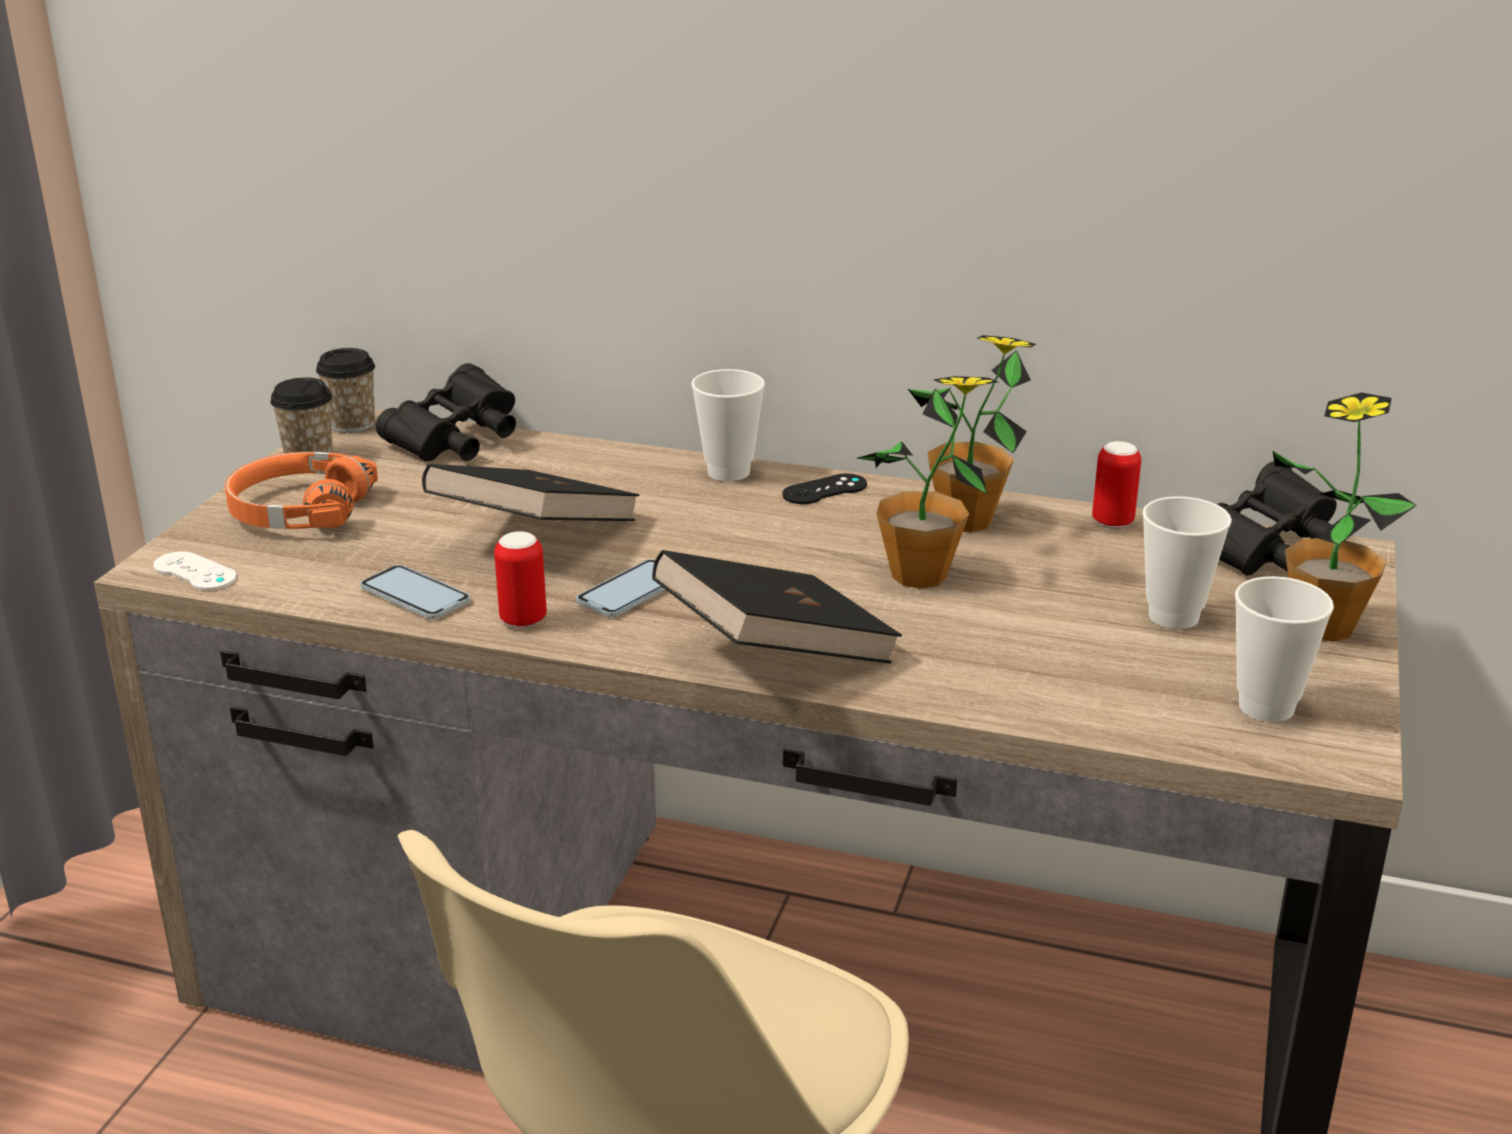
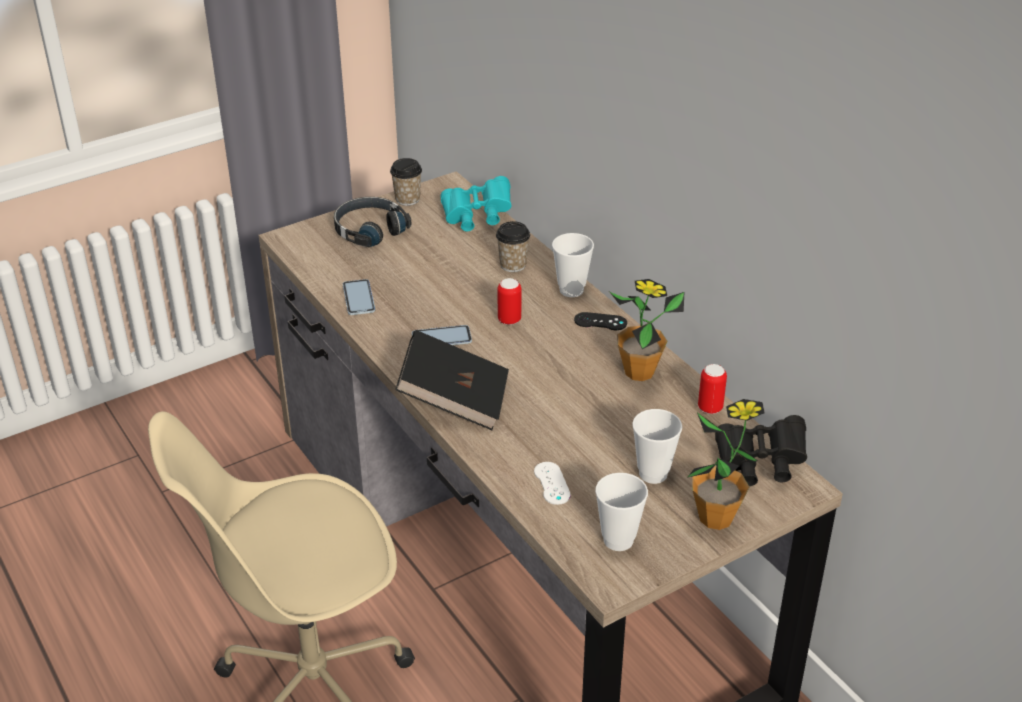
camera: 40 degrees right, 10 degrees up
white game controller [153,551,237,591] -> white game controller moved to [534,462,571,505]
orange headphones [225,452,378,529] -> black headphones [334,197,412,247]
cup [316,348,375,433] -> cup moved to [496,221,530,272]
black binoculars [376,363,516,461] -> turquoise binoculars [441,176,511,232]
black book [422,464,639,521] -> none
can [494,531,547,628] -> can moved to [497,278,521,325]
potted plant [857,376,998,589] -> none

